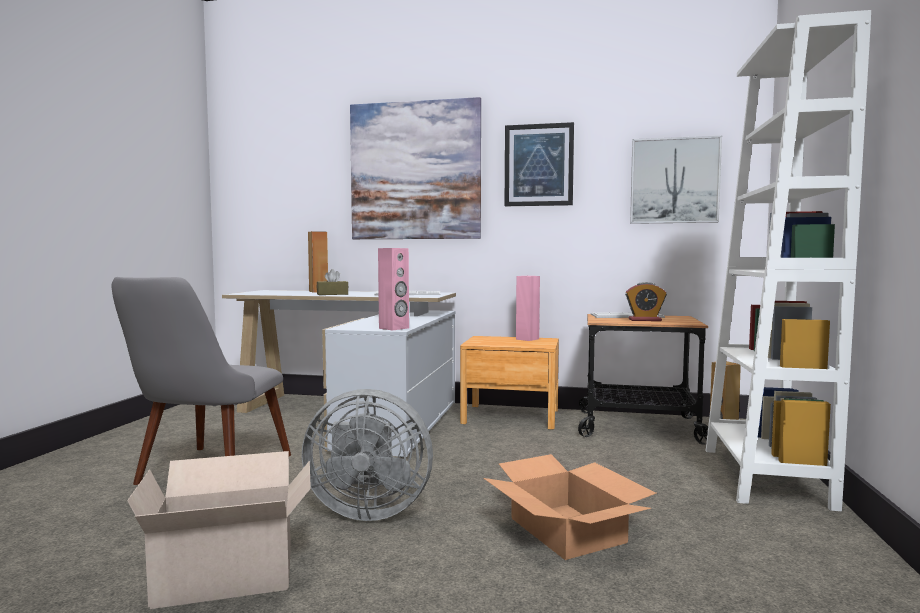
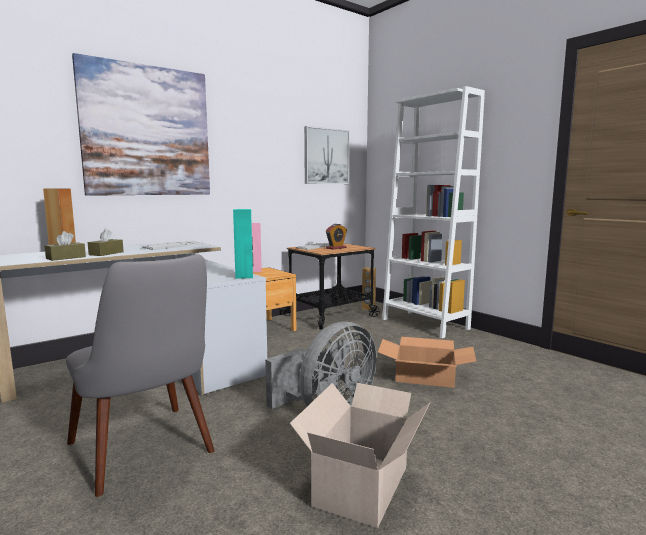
camera: 50 degrees left, 5 degrees up
pink speaker [378,248,409,330] -> turquoise speaker [233,209,253,279]
picture [505,122,574,206] -> none
none -> brown tissue box [45,231,86,261]

